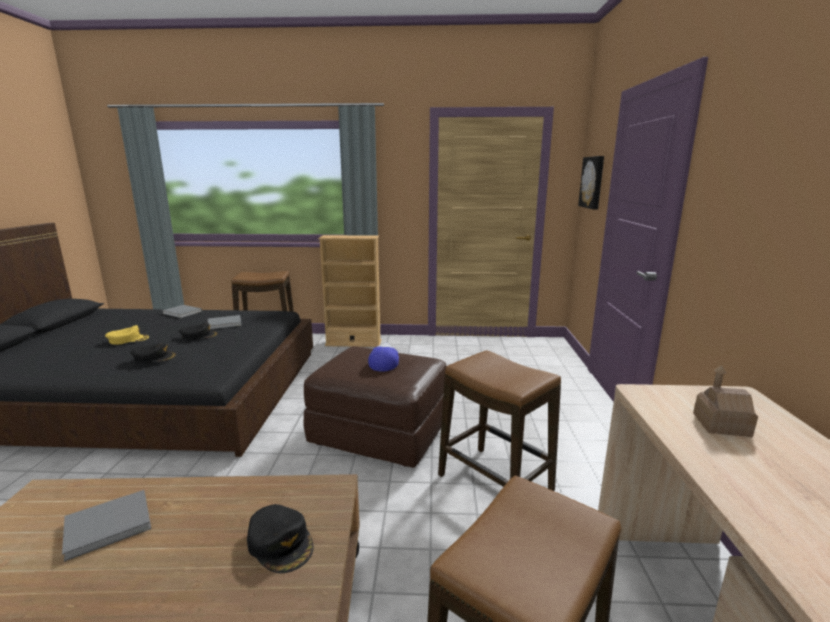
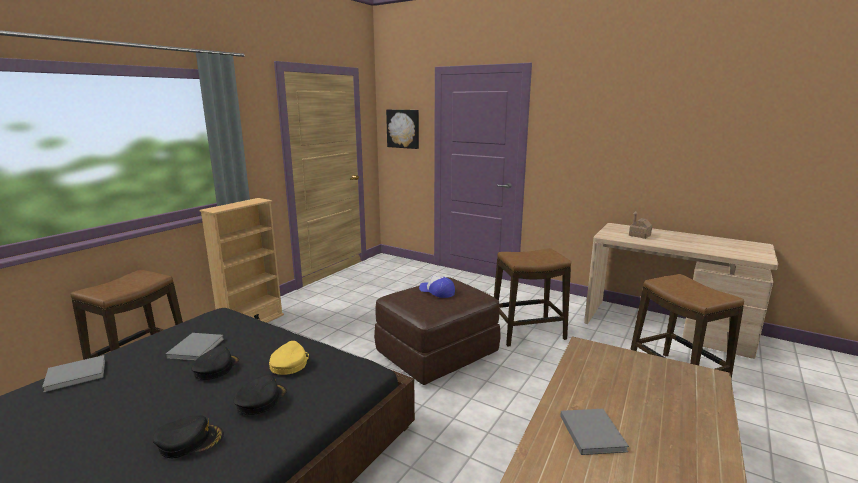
camera: 60 degrees left, 0 degrees up
yellow cap [105,325,149,345] -> yellow cap moved to [269,341,309,375]
black cap [247,504,314,573] -> black cap moved to [152,415,224,458]

